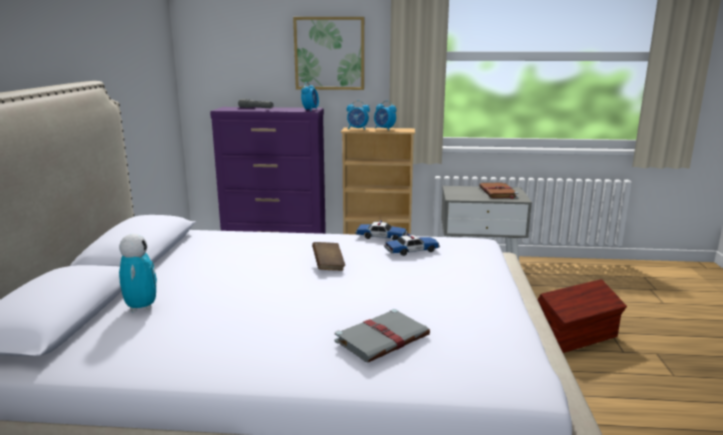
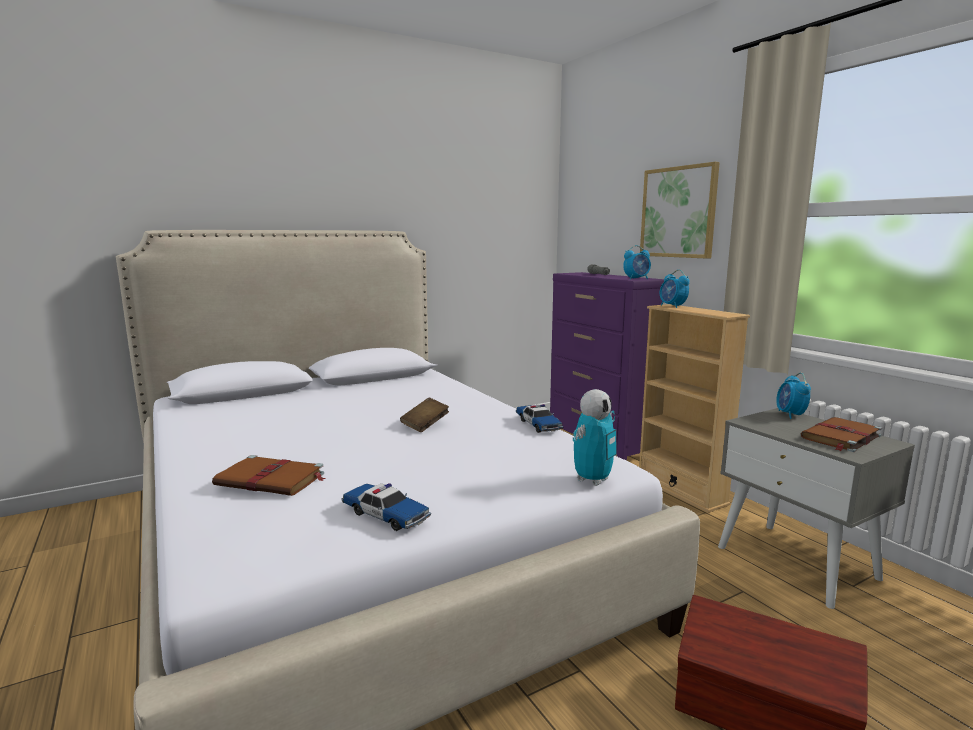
camera: 55 degrees right, 5 degrees down
toy robot [119,234,157,312] -> toy robot moved to [573,389,617,486]
grey book [335,309,430,362] -> brown book [212,455,326,496]
alarm clock [374,100,396,130] -> alarm clock moved to [776,373,811,419]
toy car [384,234,440,256] -> toy car moved to [341,483,431,531]

